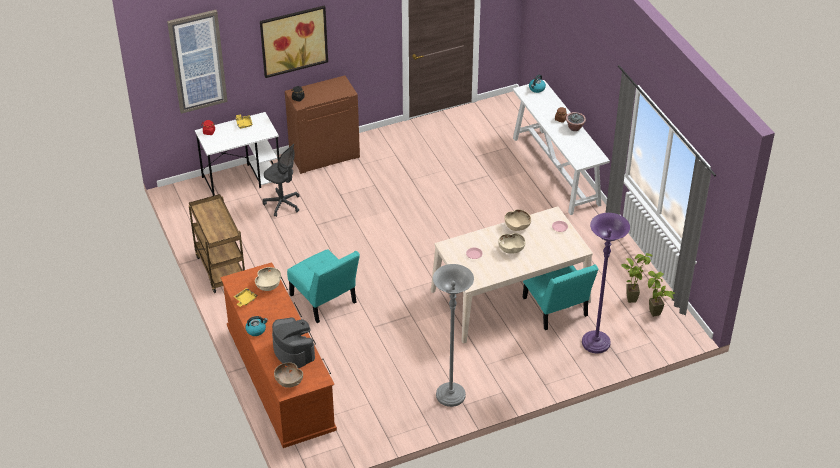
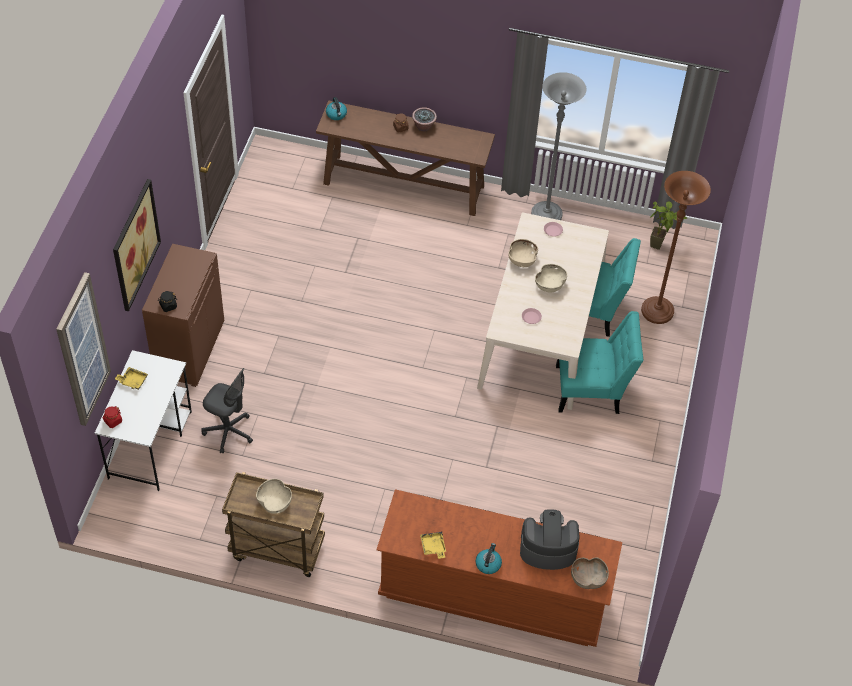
camera: 55 degrees left, 10 degrees up
beige bowl [255,267,281,291] -> beige bowl moved to [256,479,292,514]
grey office chair [263,144,300,217] -> grey office chair turned 45 degrees clockwise [201,368,253,454]
turquoise chair [287,249,360,323] -> turquoise chair moved to [556,311,643,414]
grey floor lamp [433,264,474,407] -> grey floor lamp moved to [531,72,586,220]
white console table [513,80,610,215] -> brown console table [316,100,495,216]
purple floor lamp [582,213,630,353] -> brown floor lamp [641,171,711,324]
potted plant [622,253,653,303] -> none

